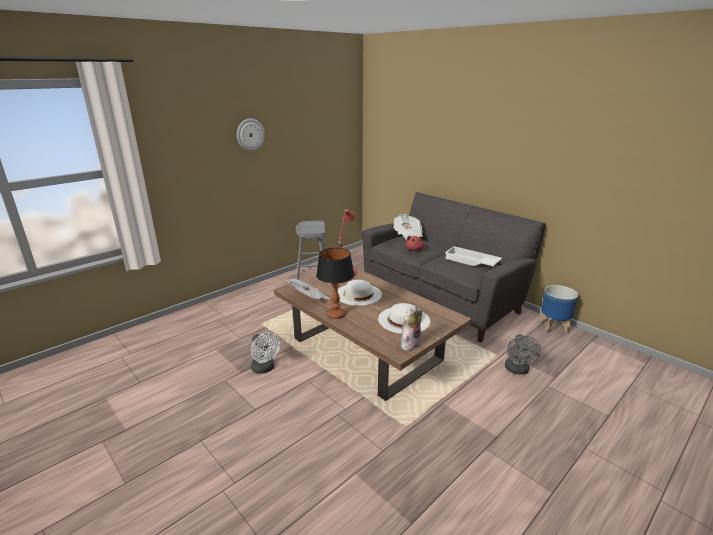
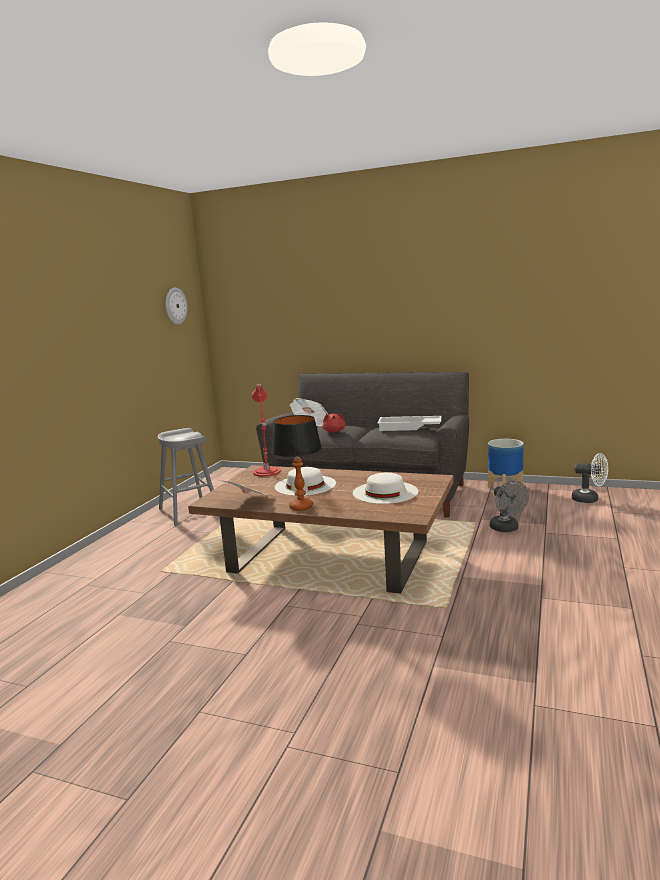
camera: 25 degrees left, 10 degrees down
wall clock [237,118,265,151] -> wall clock moved to [166,288,187,325]
white fan [251,332,280,374] -> white fan moved to [572,453,608,503]
plush toy [400,305,422,351] -> none

